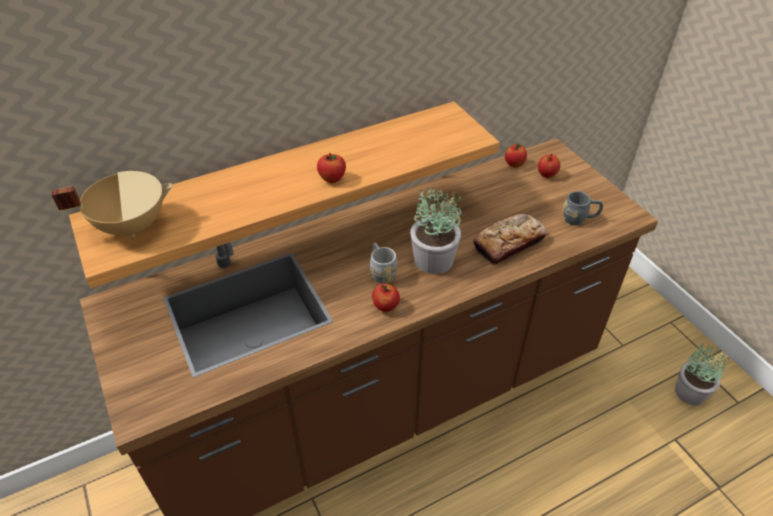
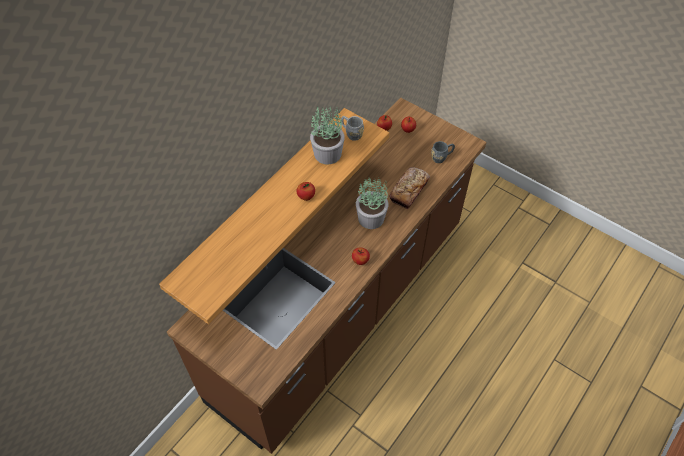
camera: 25 degrees left, 10 degrees up
beige cooking pot [52,171,173,238] -> none
grey mug [370,243,398,284] -> grey mug moved to [341,116,364,141]
potted plant [675,344,730,405] -> potted plant moved to [310,106,345,165]

